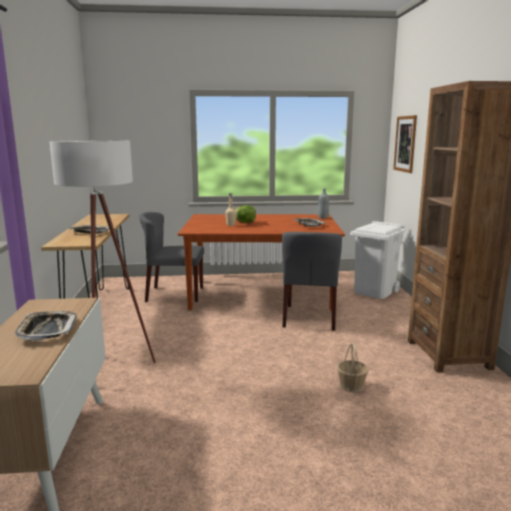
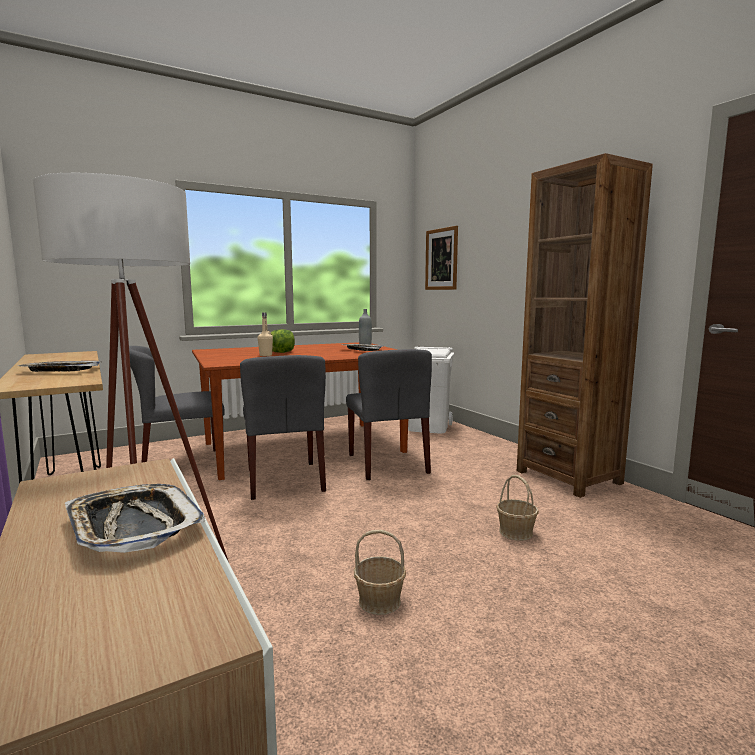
camera: 25 degrees left, 5 degrees down
none -> grey chair [240,355,326,500]
none -> basket [354,530,406,615]

